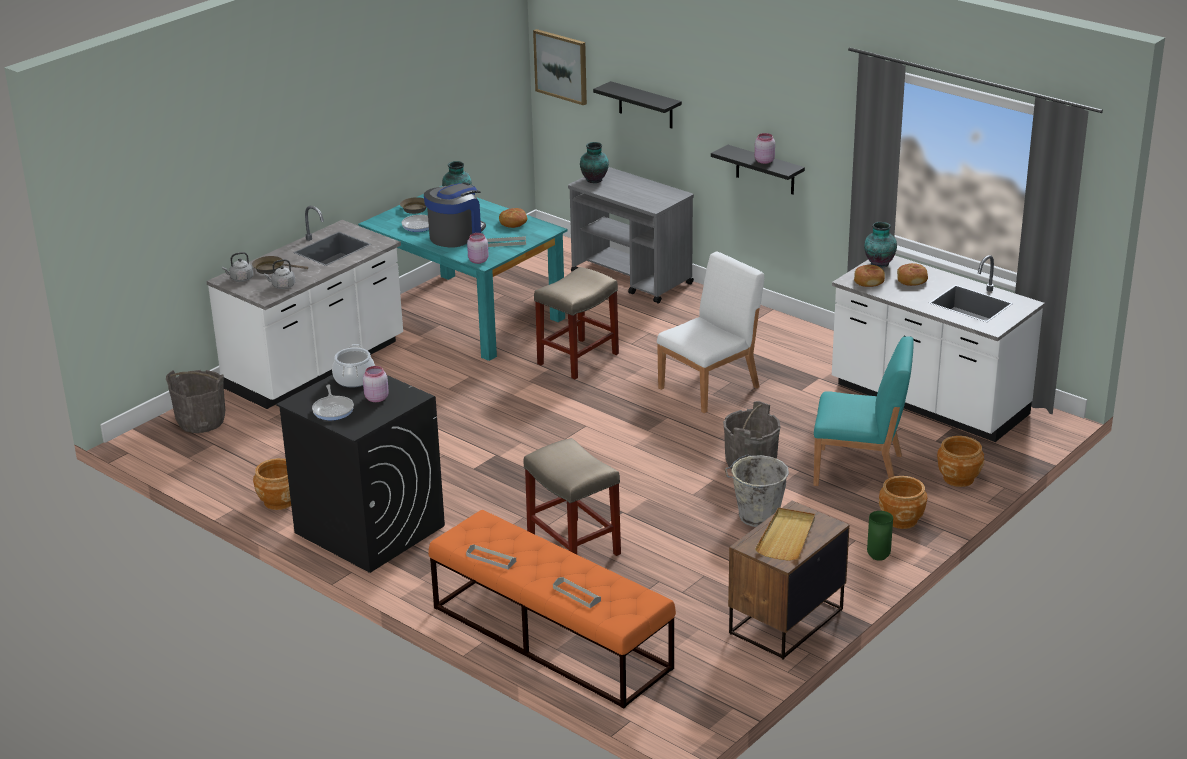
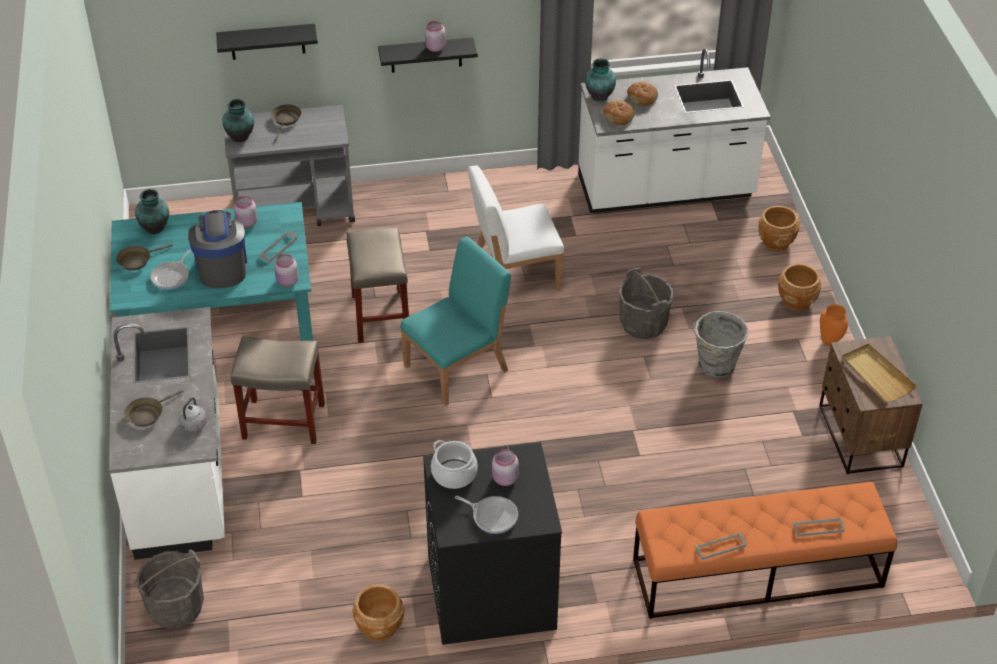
camera: 50 degrees left, 15 degrees up
grey kettle [222,252,253,282] -> none
bread [499,208,528,228] -> pink jar [234,196,257,228]
beige stool [524,438,621,556] -> beige stool moved to [231,336,325,444]
picture [533,29,587,105] -> none
white chair [657,251,764,413] -> white chair turned 105 degrees counterclockwise [468,165,564,291]
turquoise chair [814,336,914,486] -> turquoise chair moved to [400,236,511,406]
green vase [867,511,893,561] -> orange vase [820,304,848,346]
none -> brown frying pan [271,104,301,142]

